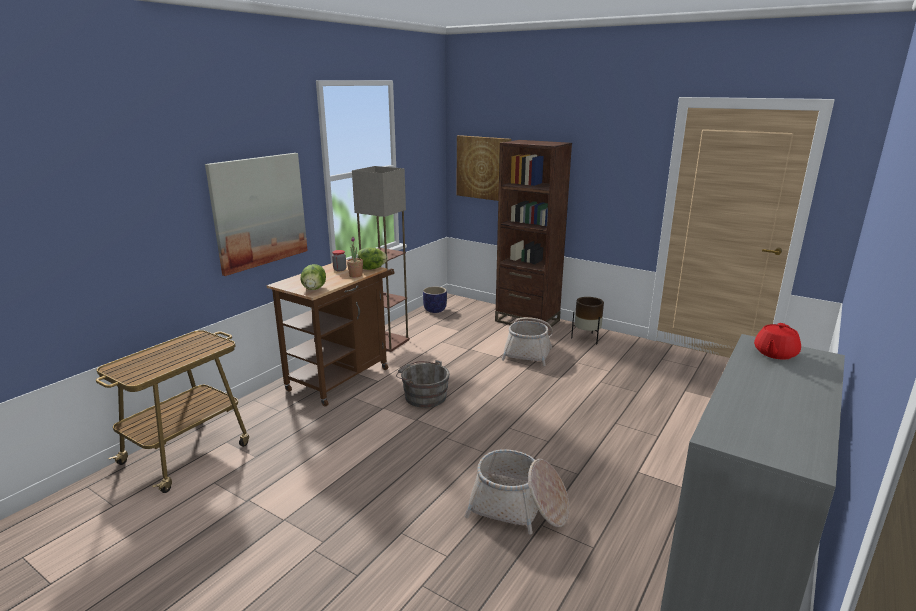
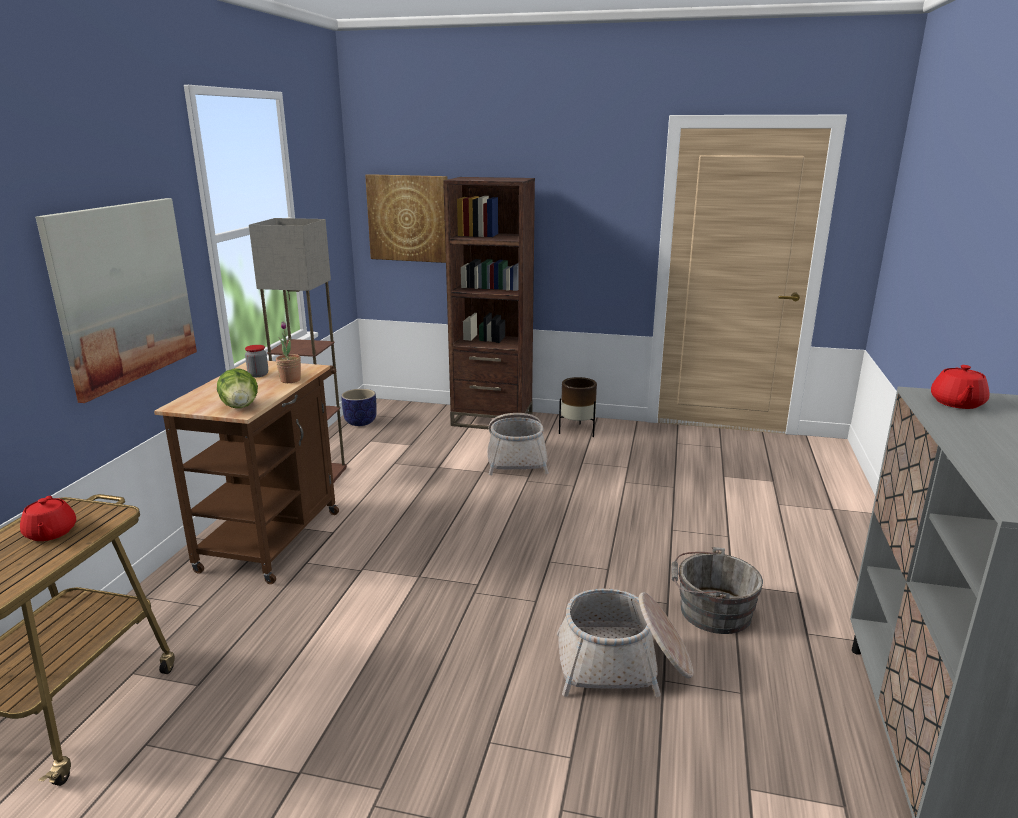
camera: 20 degrees left, 0 degrees up
lettuce [357,247,388,270] -> none
grey bucket [396,360,450,408] -> grey bucket moved to [671,547,763,634]
none -> red teapot [20,496,76,541]

